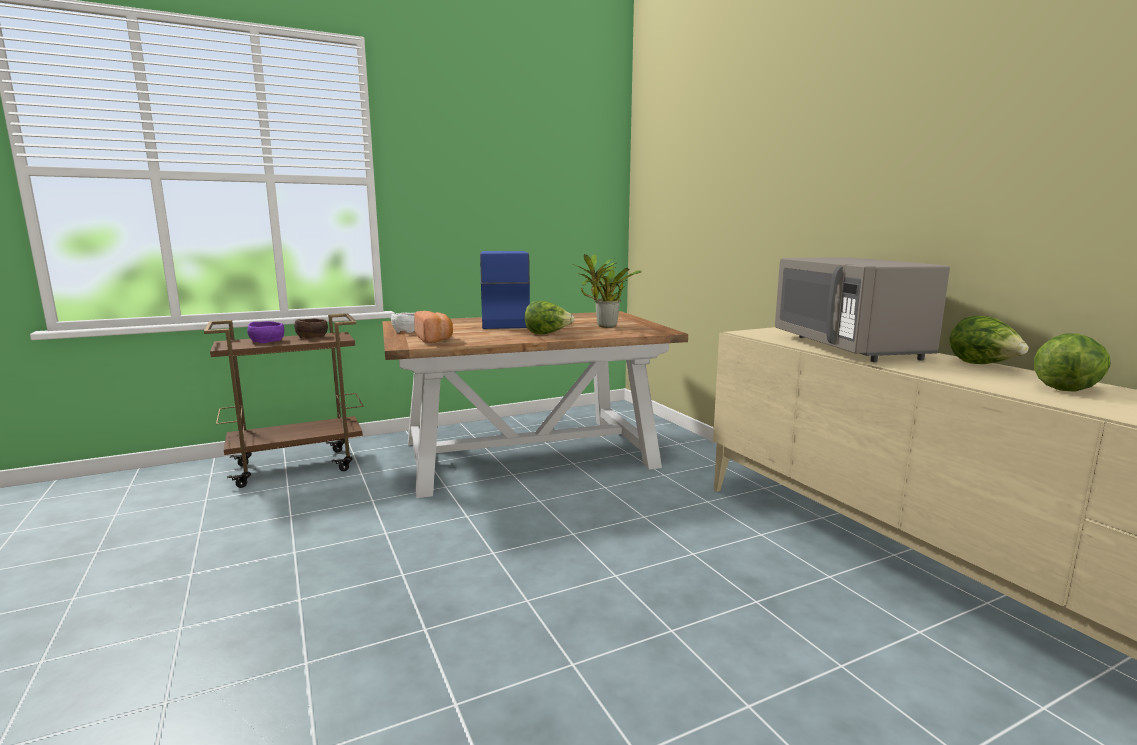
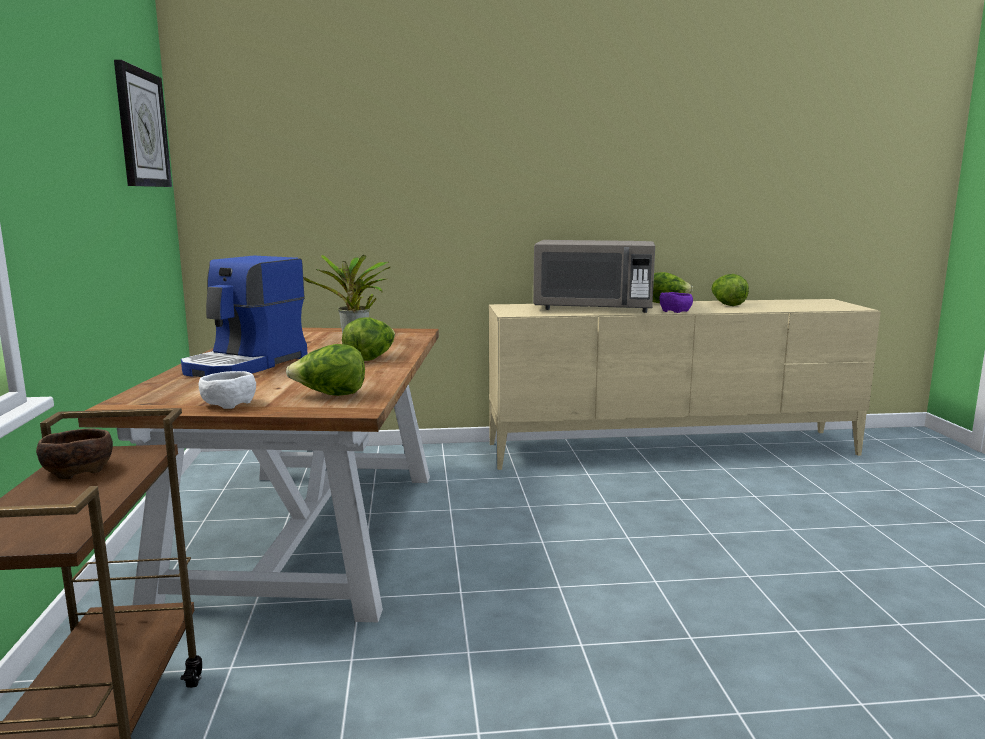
camera: 70 degrees left, 0 degrees up
purple bowl [247,321,284,343] -> purple bowl moved to [660,292,693,313]
bread [414,311,453,343] -> lettuce [286,344,365,396]
coffee machine [480,251,530,329] -> coffee machine turned 75 degrees counterclockwise [181,256,307,377]
none -> wall clock [114,60,172,187]

